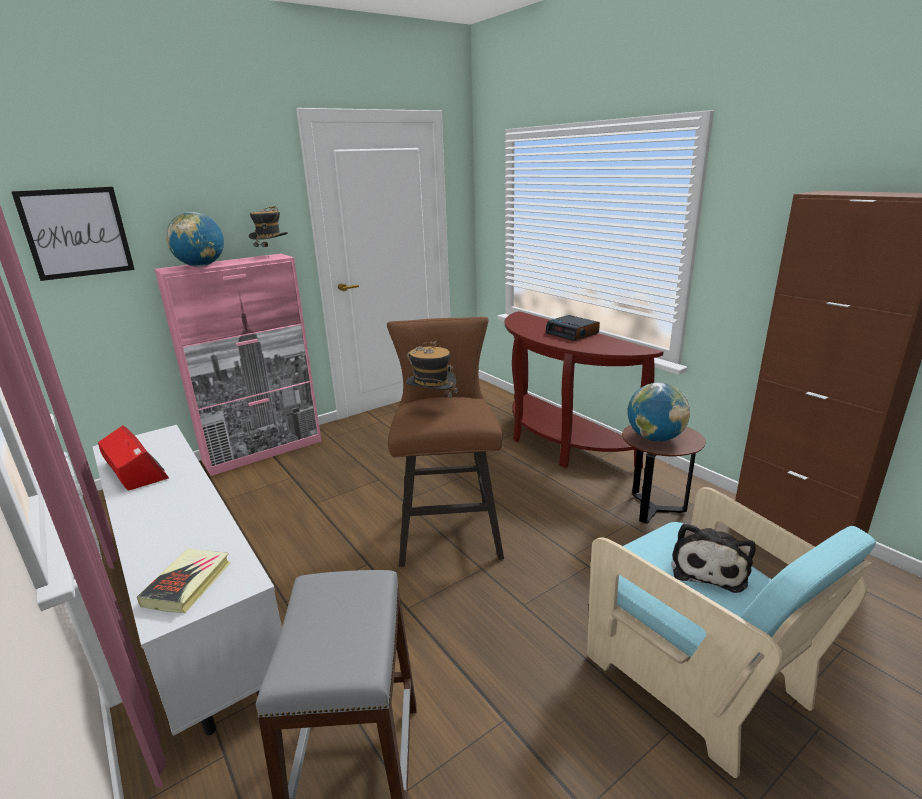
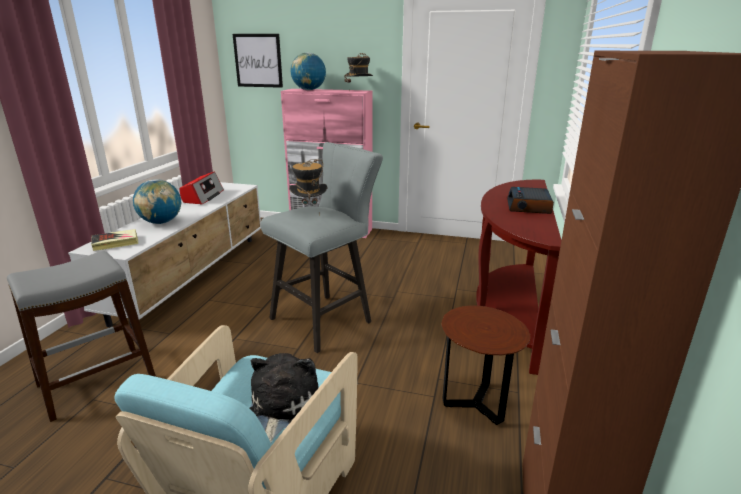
camera: 50 degrees right, 0 degrees up
brown stool [387,317,504,567] -> grey stool [261,142,383,353]
globe [628,382,690,441] -> globe moved to [133,179,181,224]
plush toy [671,523,756,593] -> plush toy turned 120 degrees clockwise [249,353,318,442]

